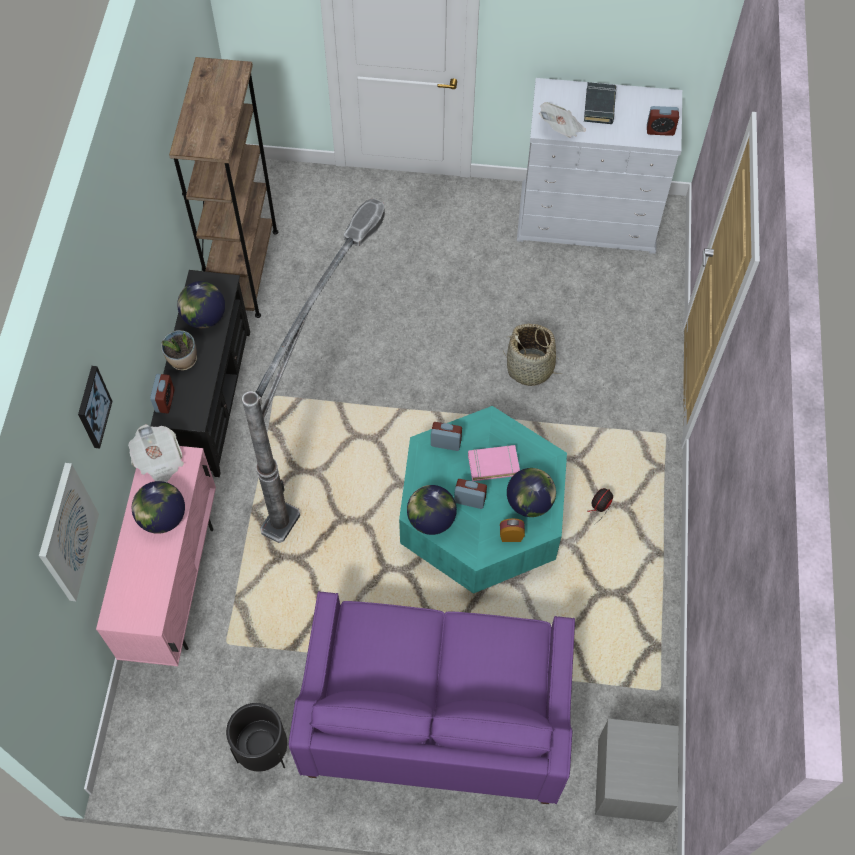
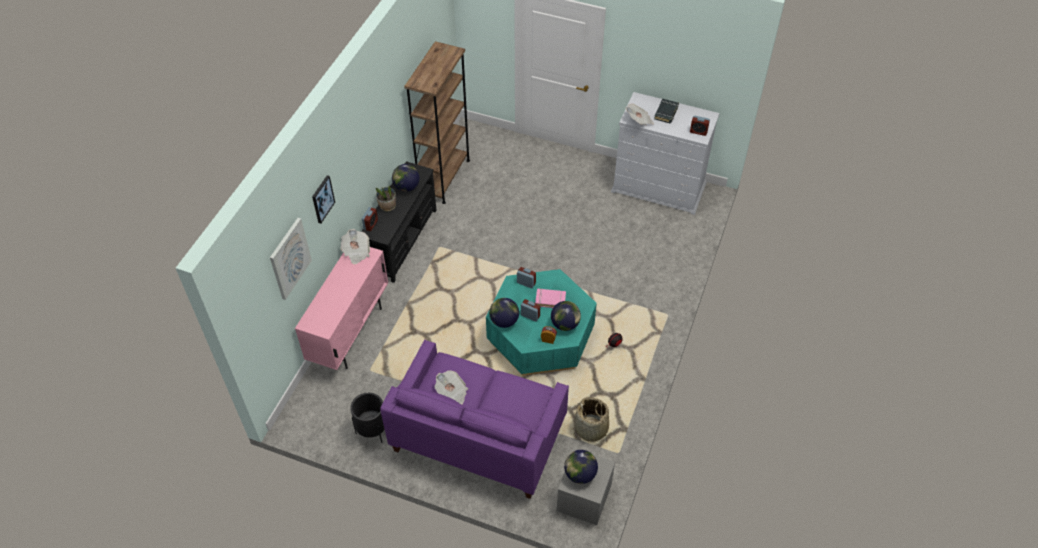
camera: 15 degrees right, 10 degrees down
globe [132,481,185,534] -> globe moved to [564,450,598,484]
floor lamp [242,198,385,543] -> none
basket [503,324,564,386] -> basket moved to [575,397,611,442]
none -> newspaper [434,370,468,405]

